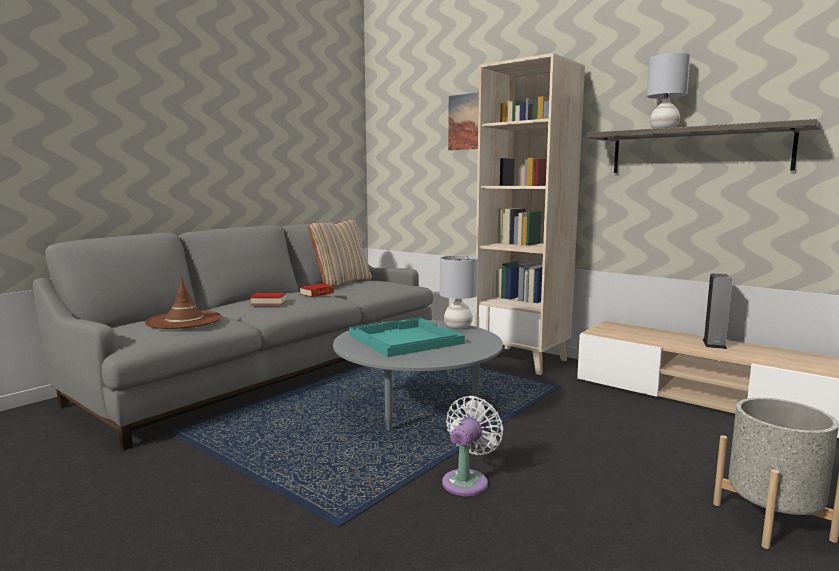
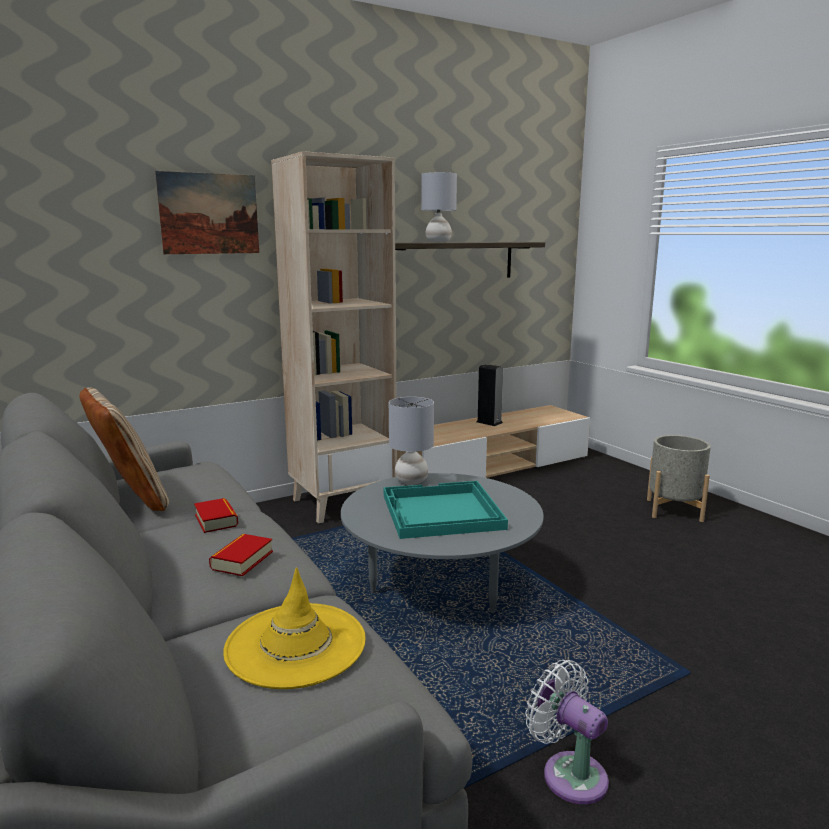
camera: 70 degrees left, 5 degrees up
brown hat [145,278,222,329] -> yellow hat [223,567,366,689]
white fan [442,396,504,496] -> white fan moved to [525,660,609,804]

